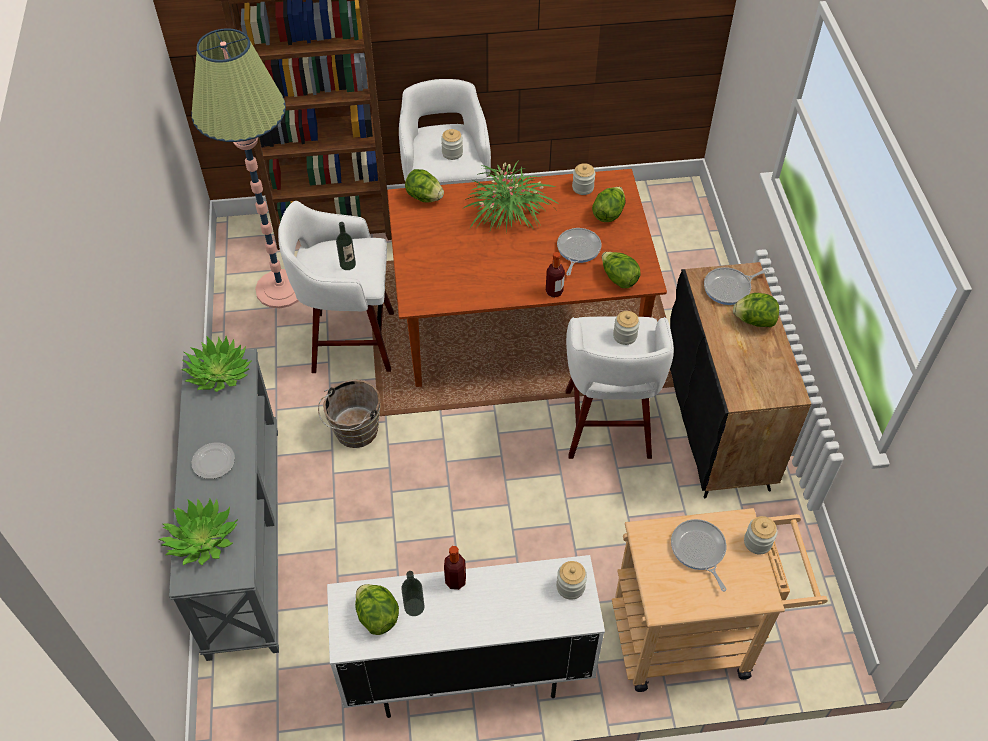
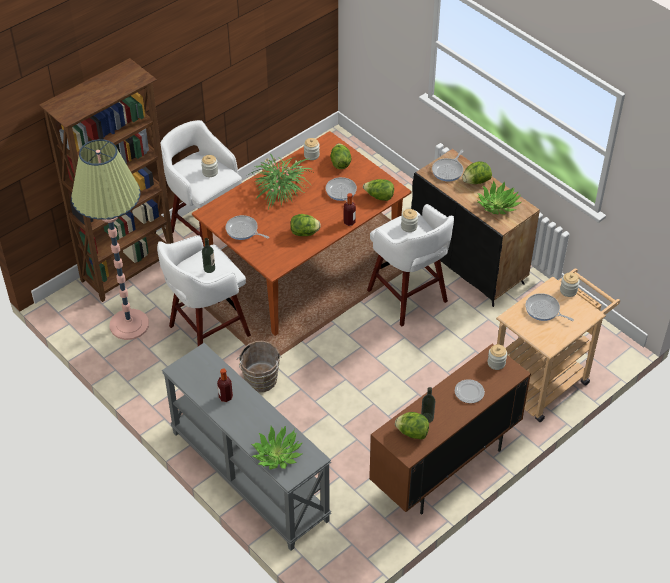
camera: 35 degrees left, 5 degrees down
potted plant [181,336,252,392] -> potted plant moved to [477,180,521,214]
plate [191,443,235,479] -> plate moved to [455,379,485,403]
white cabinet [327,555,605,718] -> brown cabinet [369,343,531,514]
lettuce [405,169,444,203] -> lettuce moved to [290,214,321,236]
bottle [444,546,466,590] -> bottle moved to [217,368,233,402]
none -> frying pan [225,215,269,240]

